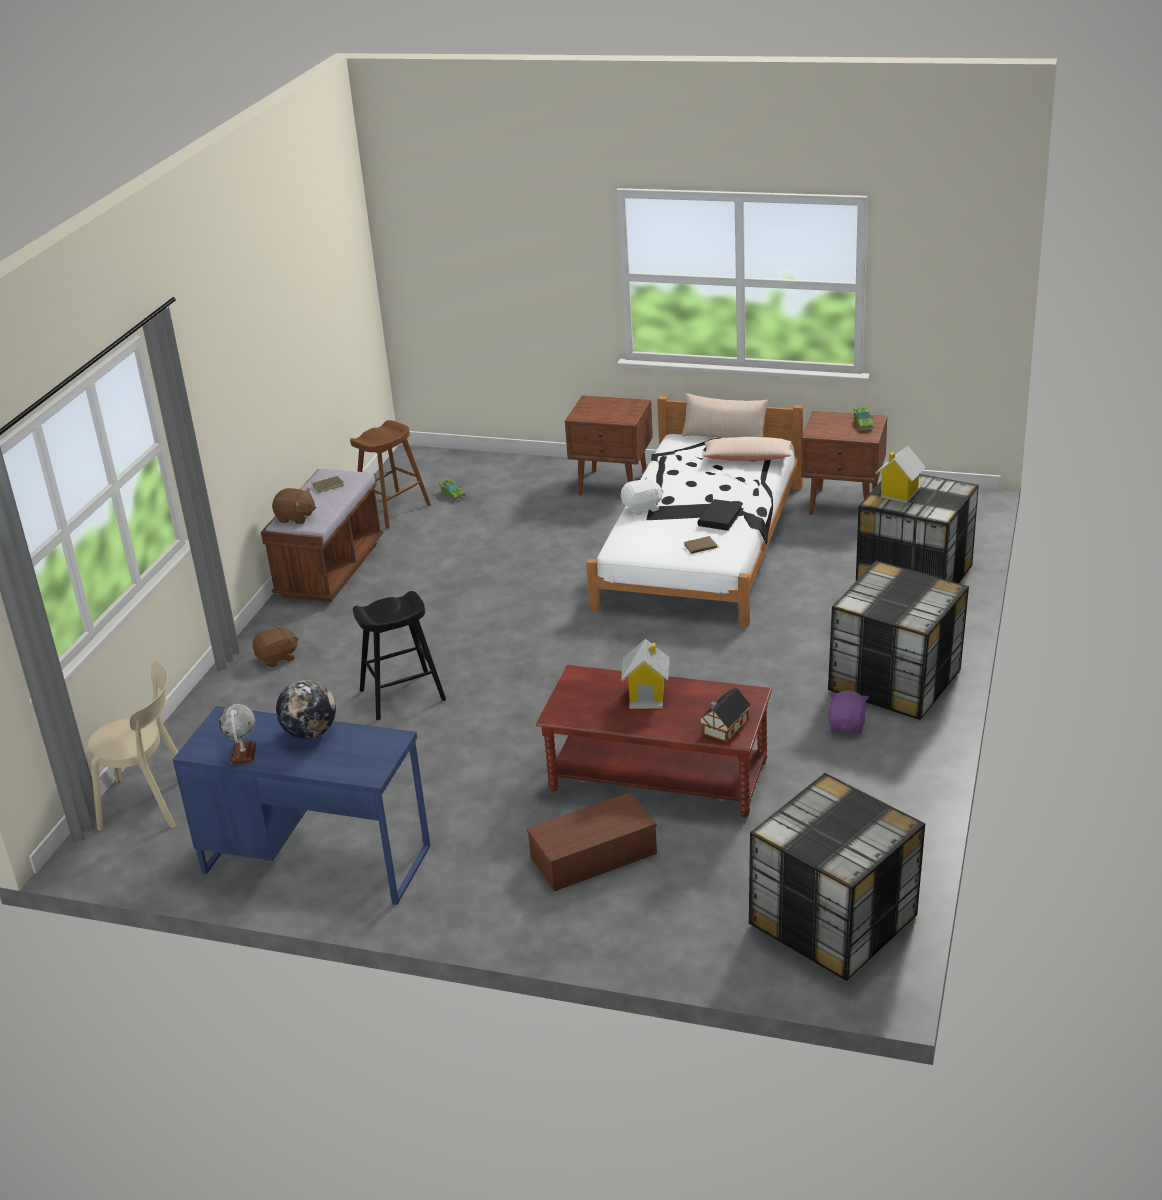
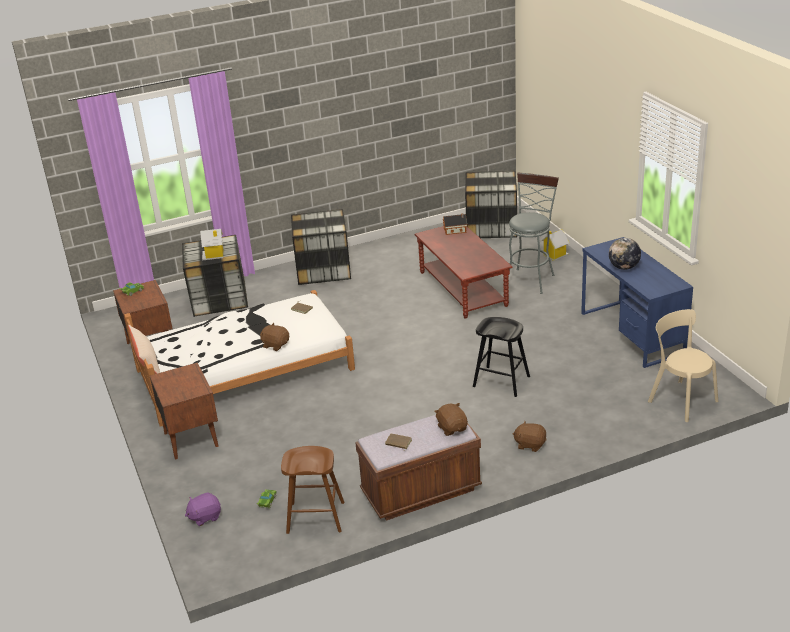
camera: 130 degrees left, 0 degrees up
globe [218,704,256,765] -> none
brown storage box [527,792,657,891] -> grey stool [508,173,559,294]
white plush toy [621,477,664,515] -> brown plush toy [260,323,289,351]
toy house [621,638,670,709] -> toy house moved to [540,229,570,261]
black book [697,499,744,531] -> none
beige pillow [703,437,791,461] -> none
purple plush toy [828,691,869,734] -> purple plush toy moved to [185,493,221,526]

